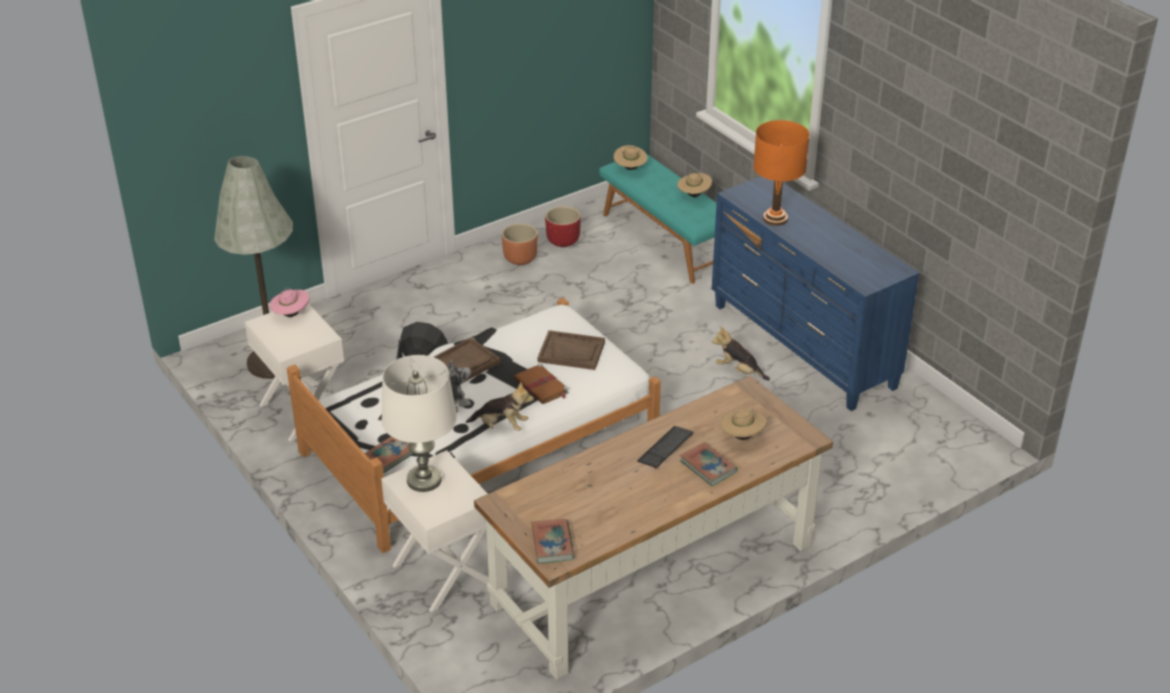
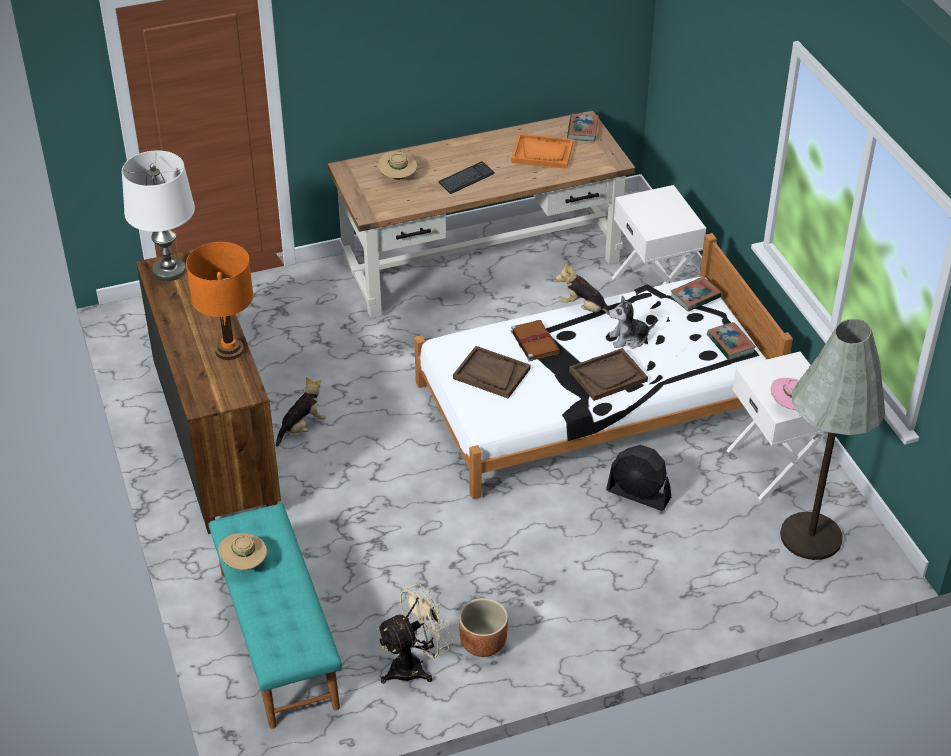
camera: 165 degrees left, 5 degrees up
white table lamp [382,355,457,492] -> white table lamp moved to [122,151,195,281]
red planter [545,206,581,247] -> beige fan [376,583,453,684]
beige hat [614,145,648,170] -> none
book [680,442,738,486] -> book moved to [707,322,756,360]
blue dresser [712,177,919,411] -> brown dresser [136,249,281,534]
plush toy [712,326,770,381] -> plush toy turned 90 degrees counterclockwise [276,377,326,447]
none -> orange tray [511,134,574,169]

